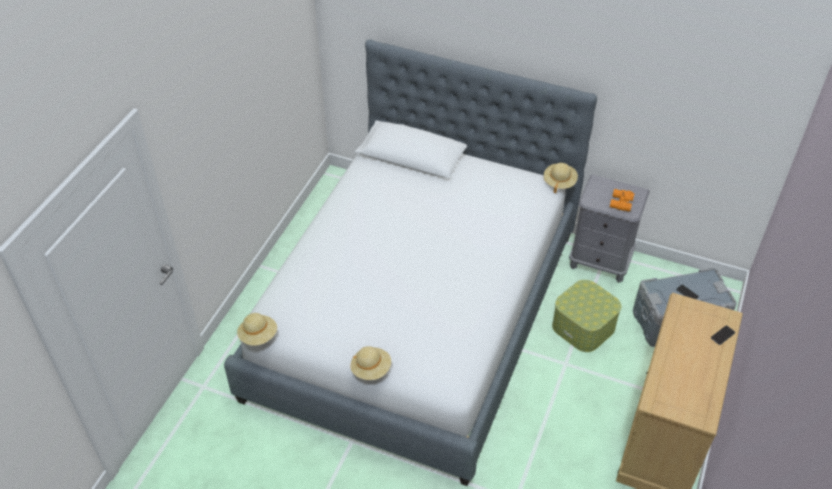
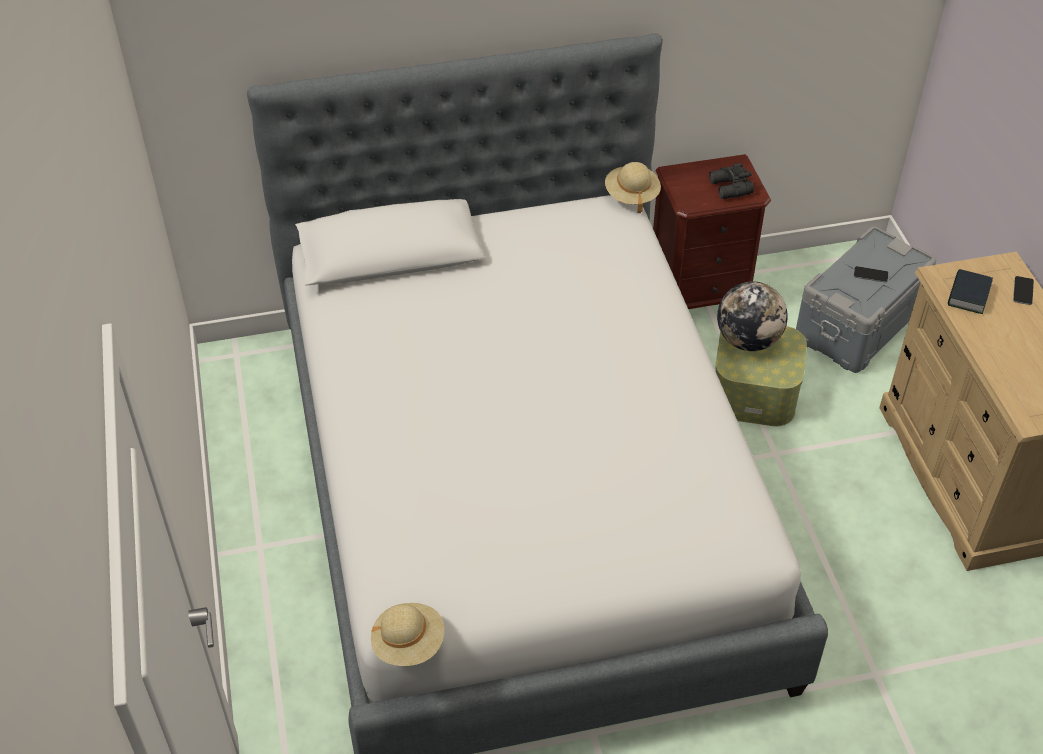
camera: 35 degrees left, 0 degrees up
beige hat [350,346,391,380] -> none
grey nightstand [569,175,650,283] -> brown nightstand [653,154,771,309]
orange binoculars [610,189,635,211] -> black binoculars [709,163,754,199]
none -> globe [717,281,788,351]
none -> book [948,269,993,314]

